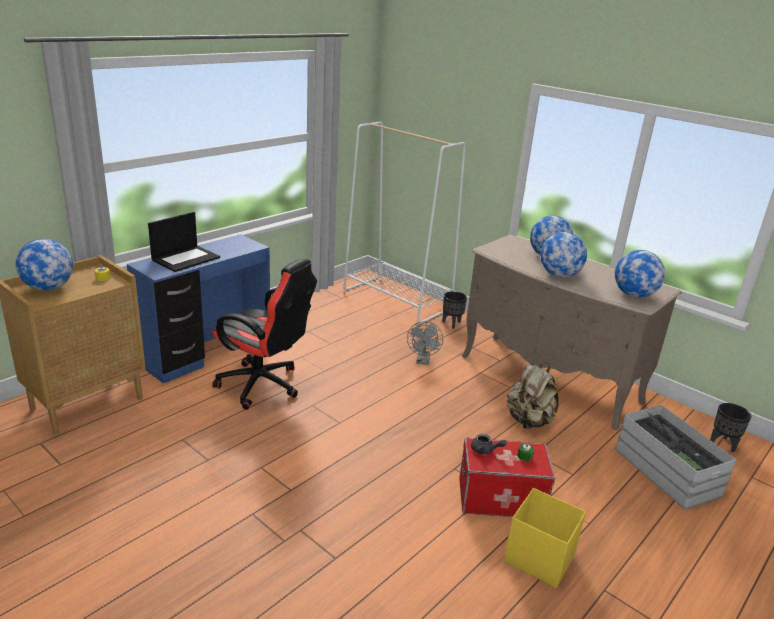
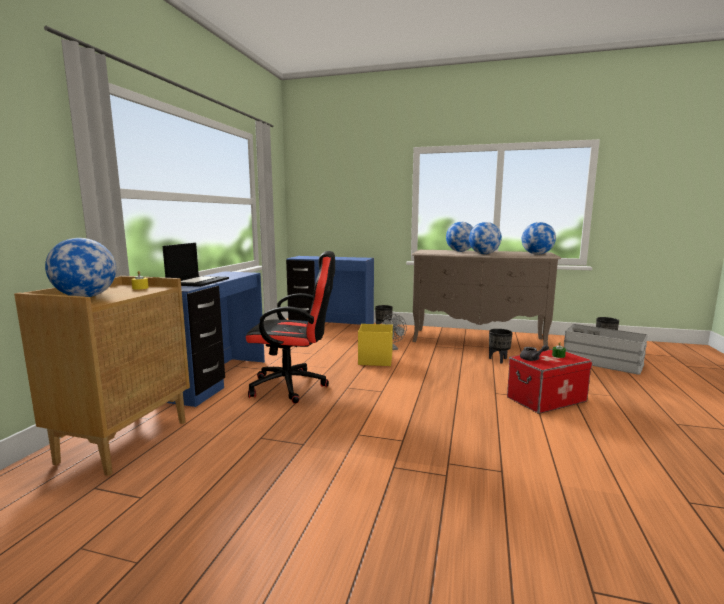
camera: 25 degrees left, 15 degrees down
white clothes rack [343,122,466,325] -> blue desk [286,256,374,325]
yellow storage box [504,488,586,588] -> yellow storage box moved to [358,324,393,366]
beige backpack [507,363,559,429] -> black planter [489,329,513,363]

